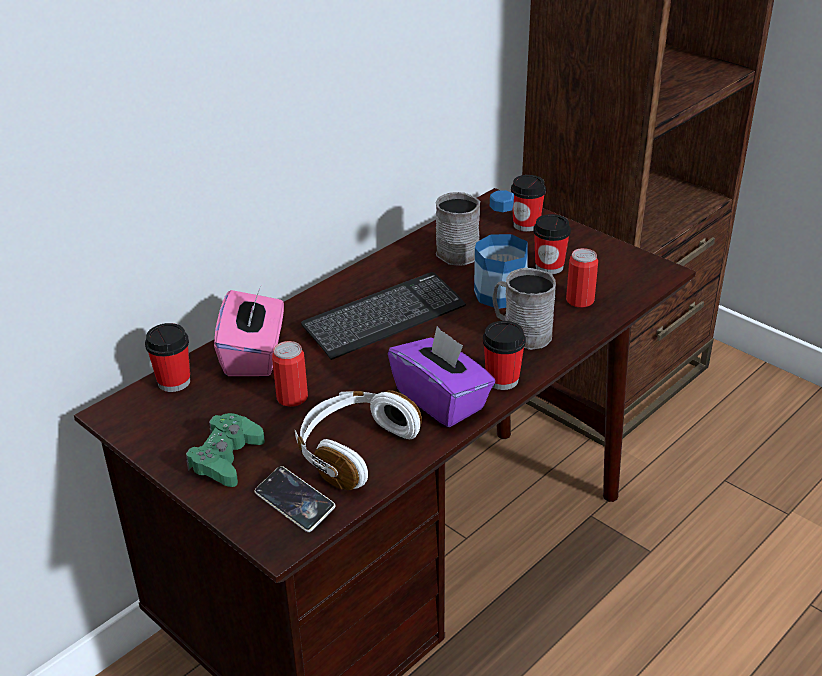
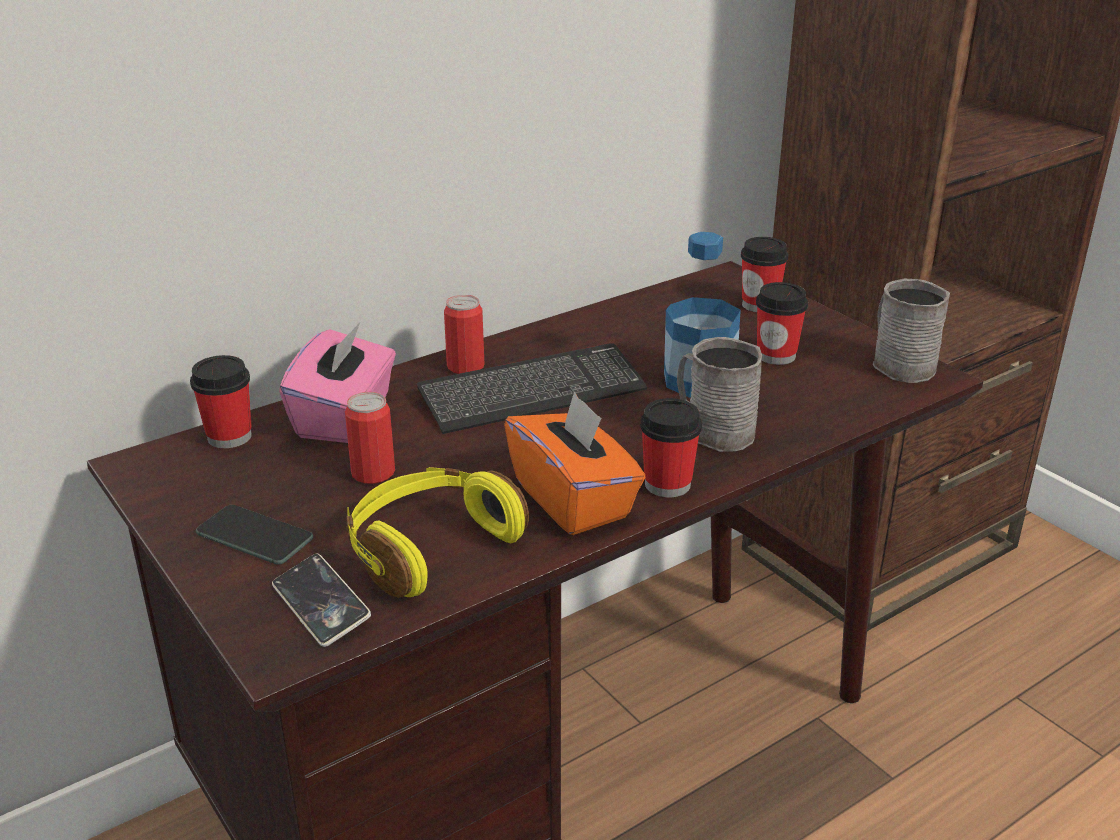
camera: 10 degrees right, 5 degrees down
green game controller [186,413,265,487] -> phone [196,505,313,565]
white headphones [295,390,422,491] -> yellow headphones [347,467,529,598]
purple tissue box [388,326,495,427] -> orange tissue box [504,391,646,535]
grey mug [436,192,480,266] -> grey mug moved to [873,279,950,383]
can [566,248,598,308] -> can moved to [444,295,485,374]

